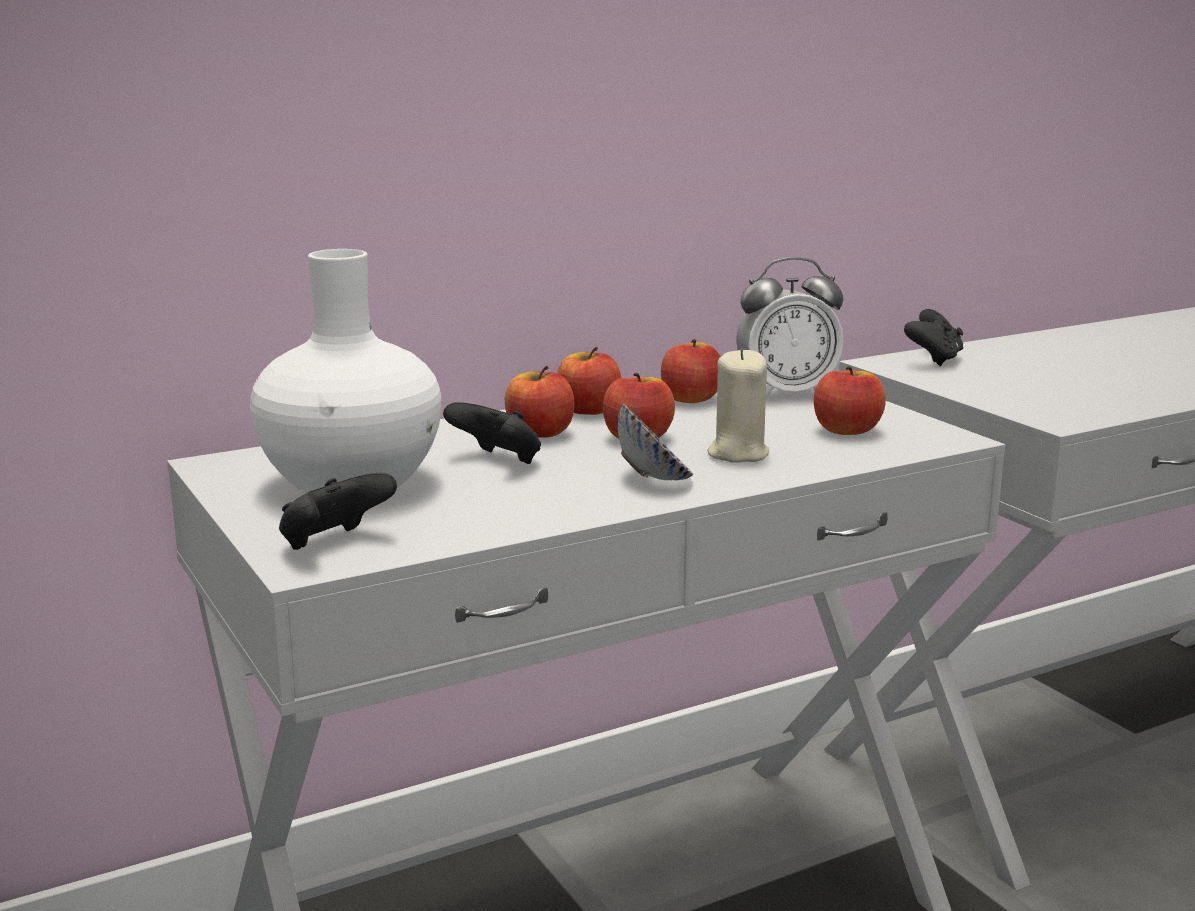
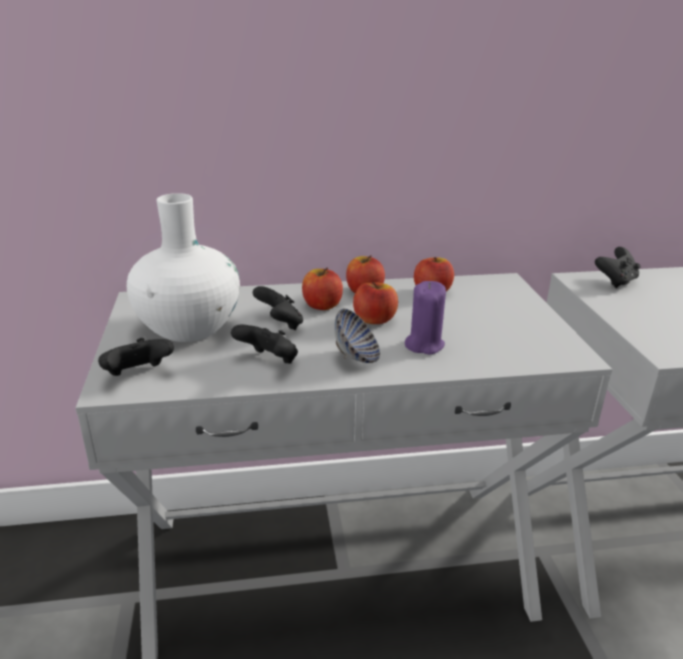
camera: 20 degrees right, 10 degrees up
beige candle [707,348,769,463] -> purple candle [405,281,446,354]
alarm clock [736,257,844,398] -> none
apple [814,366,886,435] -> none
none -> black game controller [231,325,298,364]

